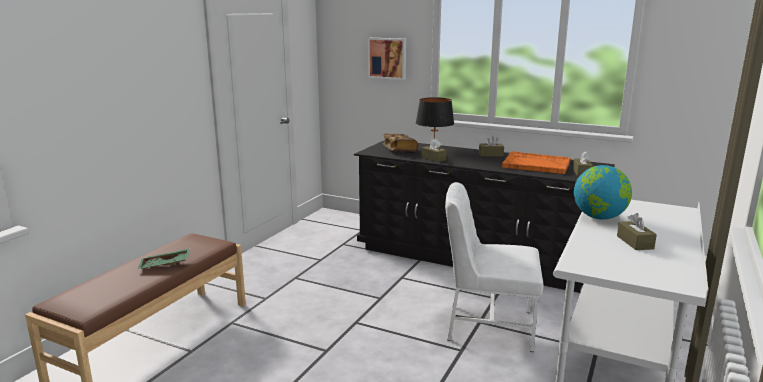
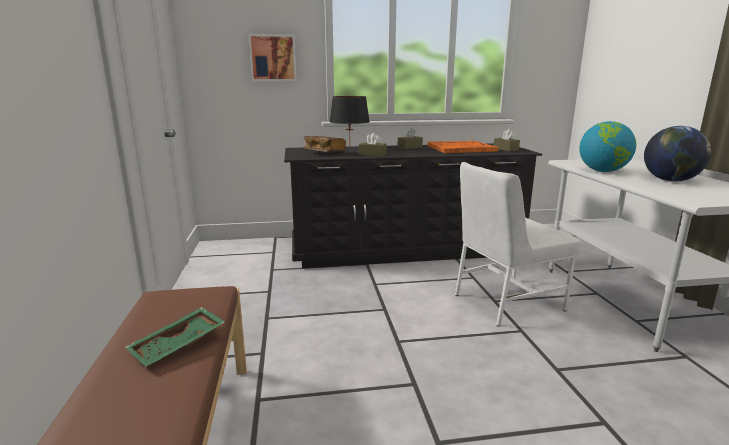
camera: 35 degrees left, 0 degrees up
brown tissue box [617,213,657,250] -> globe [644,126,711,182]

